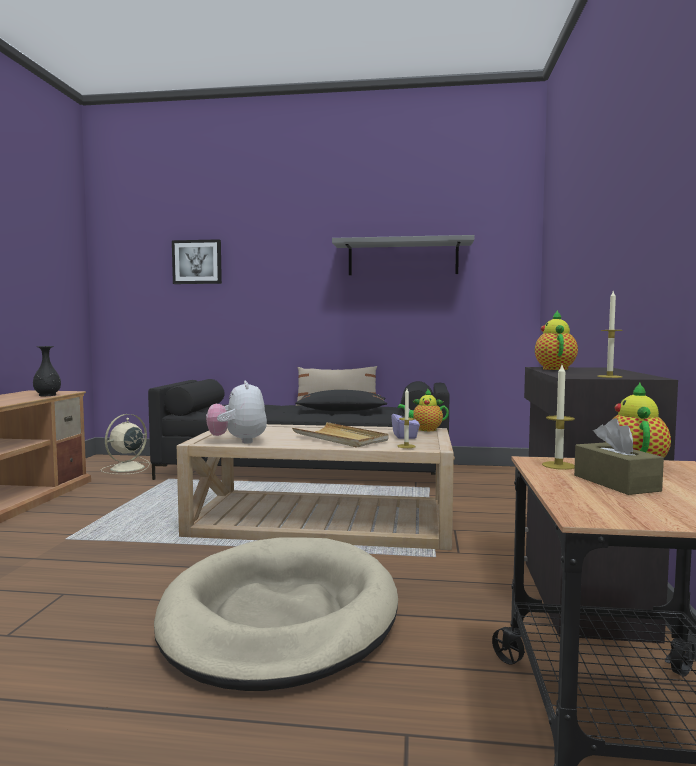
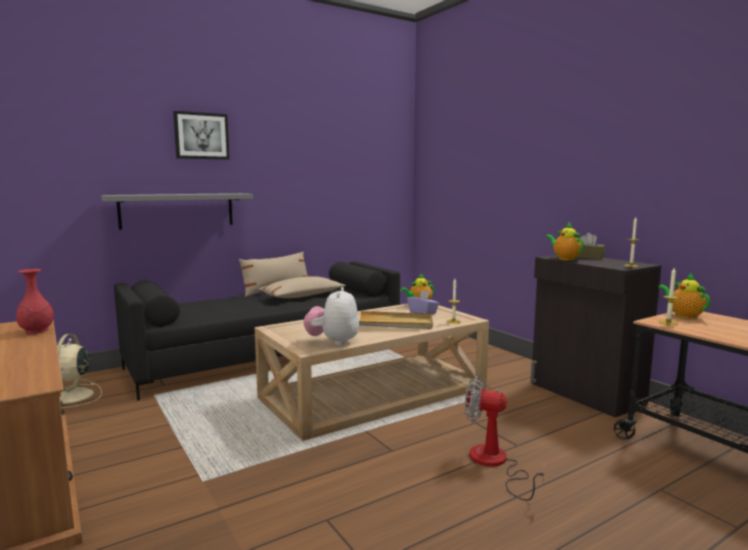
camera: 40 degrees left, 5 degrees up
black vase [33,346,61,396] -> red vase [16,269,54,334]
beige dog bed [154,537,398,691] -> fan [465,376,545,501]
picture [172,239,222,284] -> picture moved to [173,111,230,160]
plush toy [206,381,267,444] -> plush toy turned 60 degrees clockwise [304,287,359,346]
black pillow [295,390,387,411] -> beige pillow [259,276,346,298]
grey shelf [332,235,474,275] -> grey shelf moved to [101,193,253,230]
brown tissue box [574,418,664,495] -> brown tissue box moved to [576,233,605,259]

